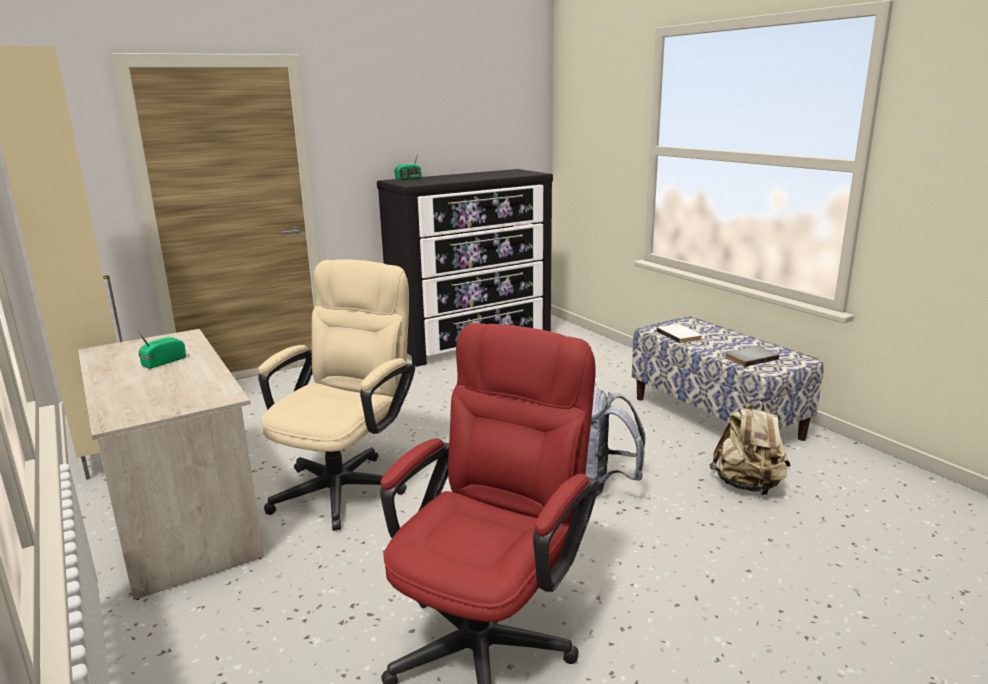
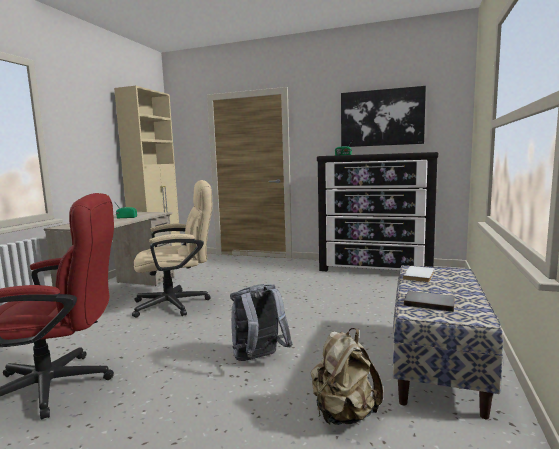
camera: 50 degrees right, 10 degrees down
none -> picture [341,86,426,147]

